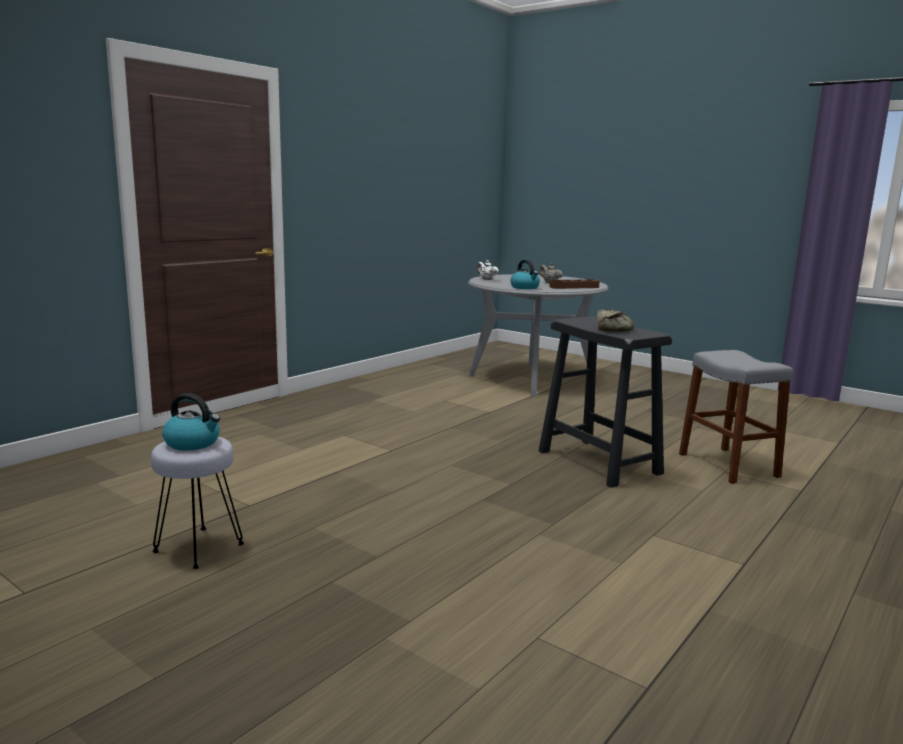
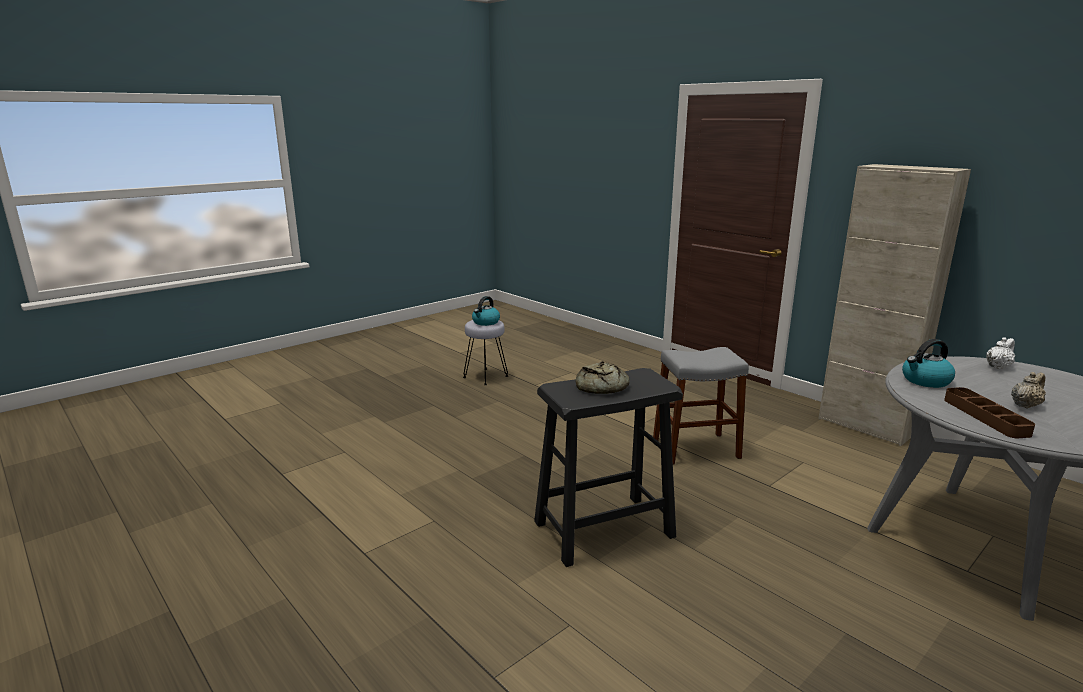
camera: 100 degrees right, 5 degrees up
grey stool [679,350,793,484] -> grey stool moved to [653,347,749,465]
none -> beige cabinet [818,164,971,446]

